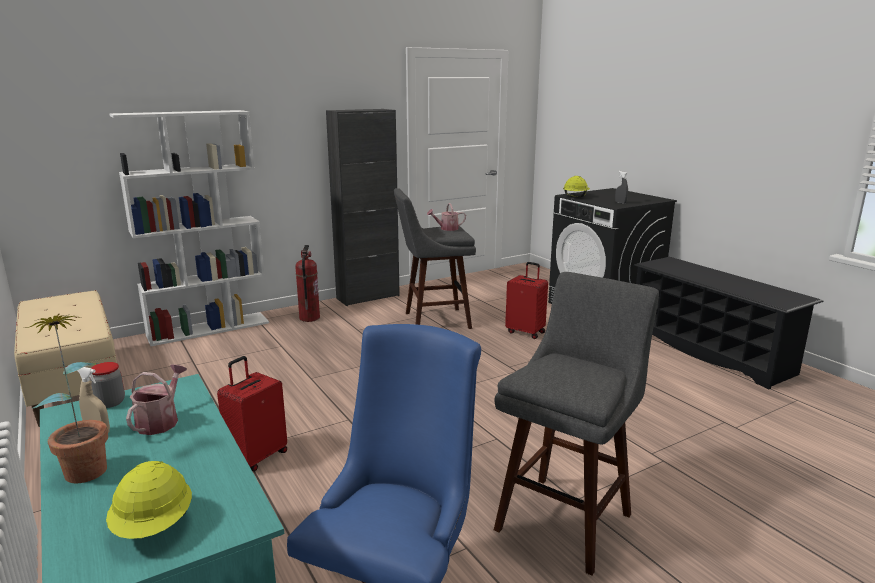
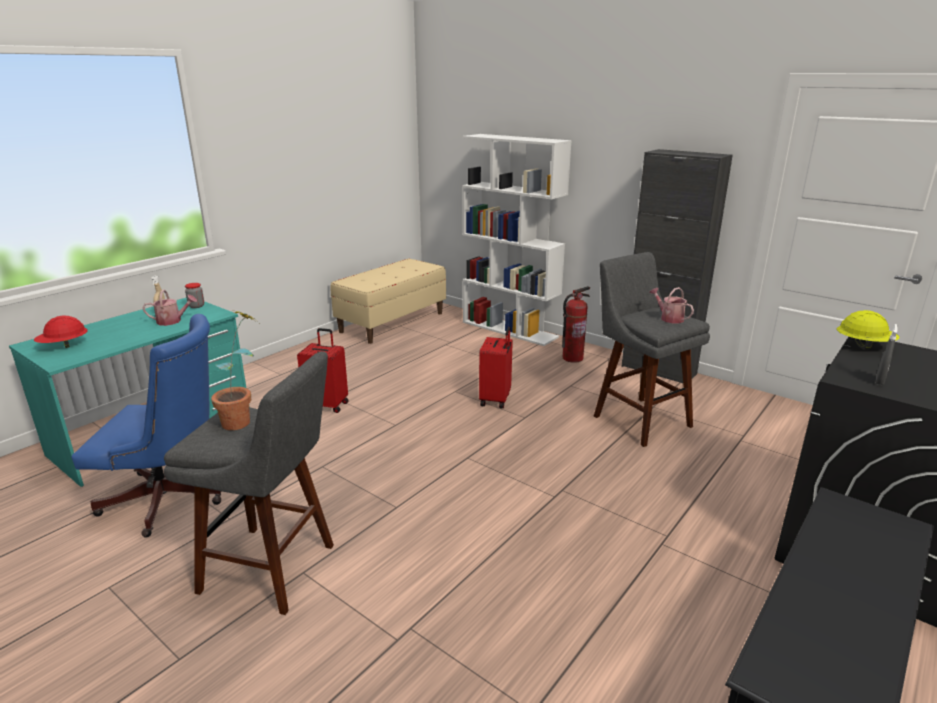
camera: 70 degrees right, 5 degrees up
potted plant [26,314,108,483] -> potted plant moved to [211,310,258,430]
yellow hard hat [106,461,192,539] -> red hard hat [34,316,88,348]
red suitcase [505,262,548,339] -> red suitcase moved to [479,327,513,409]

